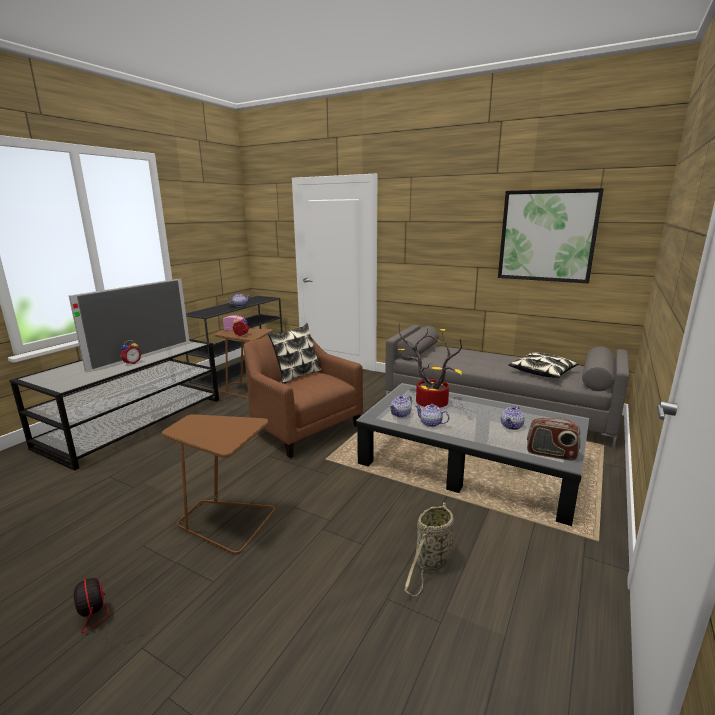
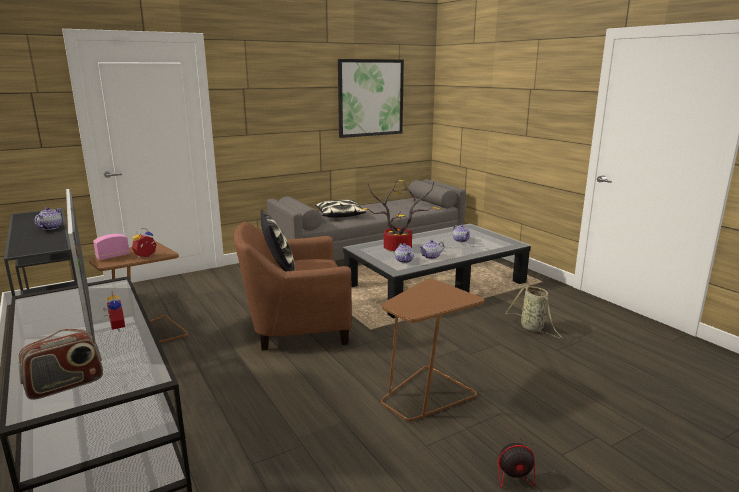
camera: 60 degrees left, 0 degrees up
pillow [508,352,579,378] -> pillow moved to [315,200,366,218]
radio [527,417,581,461] -> radio moved to [18,329,103,400]

